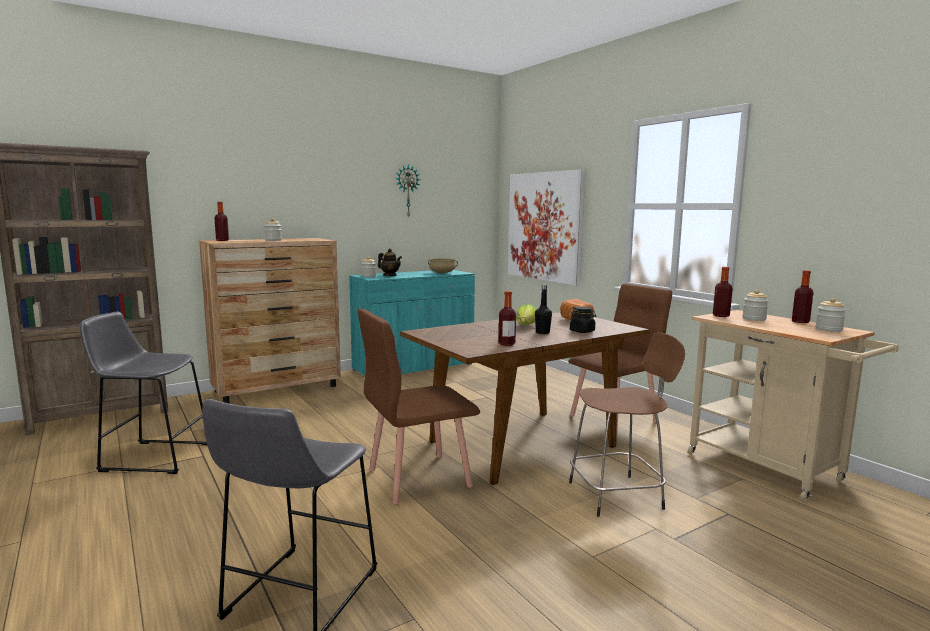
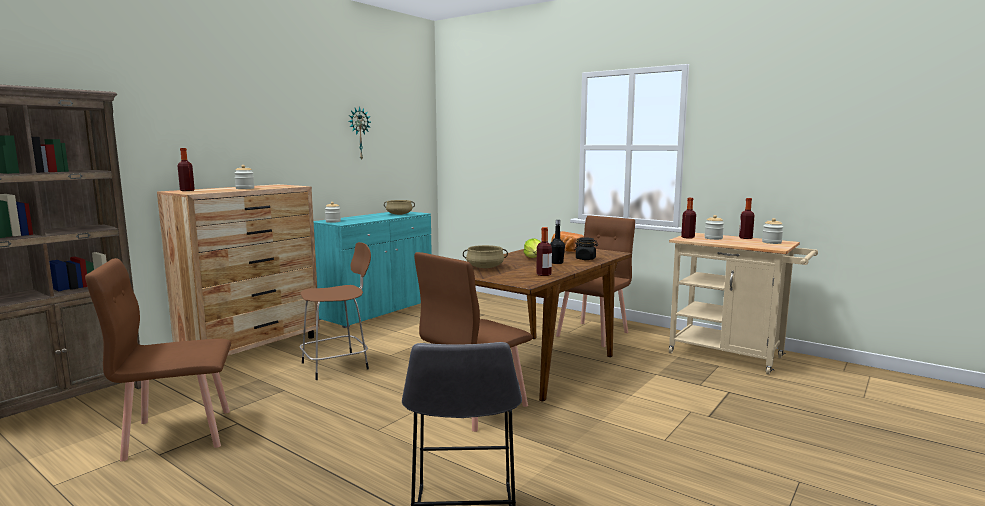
camera: 20 degrees left, 0 degrees up
grey stool [80,312,207,474] -> brown chair [85,258,231,462]
teapot [378,248,402,276] -> none
picture [508,169,585,286] -> none
brown stool [569,333,685,517] -> brown stool moved to [300,242,371,380]
none -> beige cooking pot [463,245,508,268]

